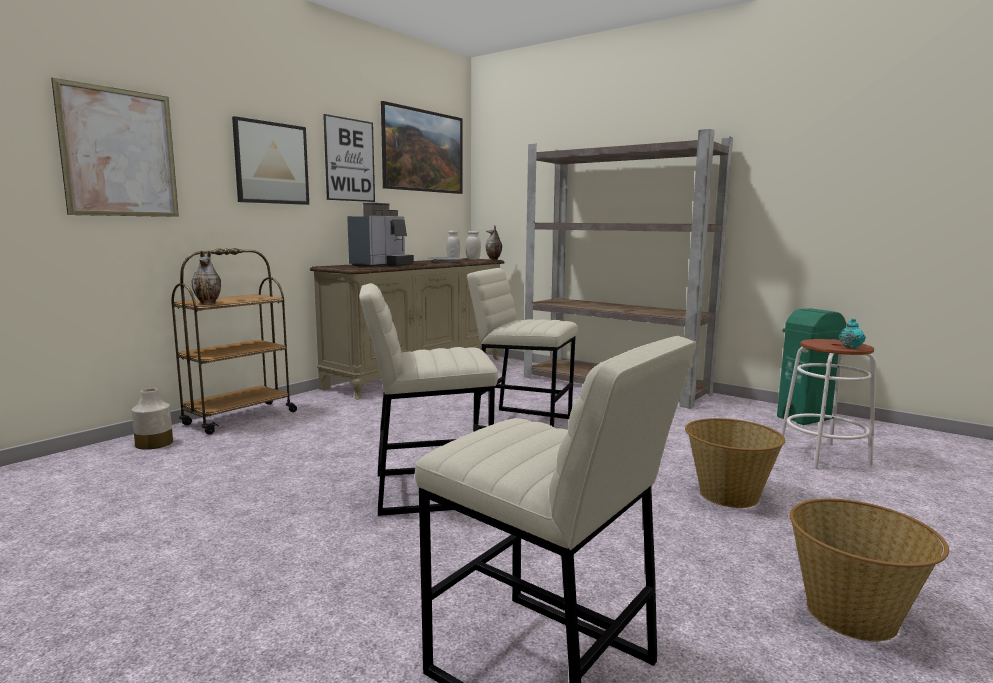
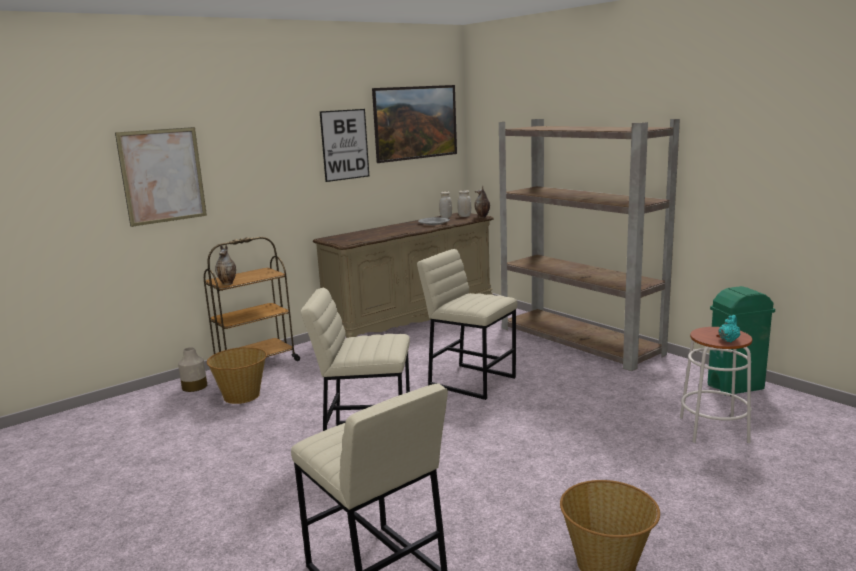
camera: 15 degrees right, 5 degrees up
picture [232,116,309,205] -> none
coffee machine [347,203,414,267] -> none
basket [685,418,785,508] -> basket moved to [207,347,267,404]

